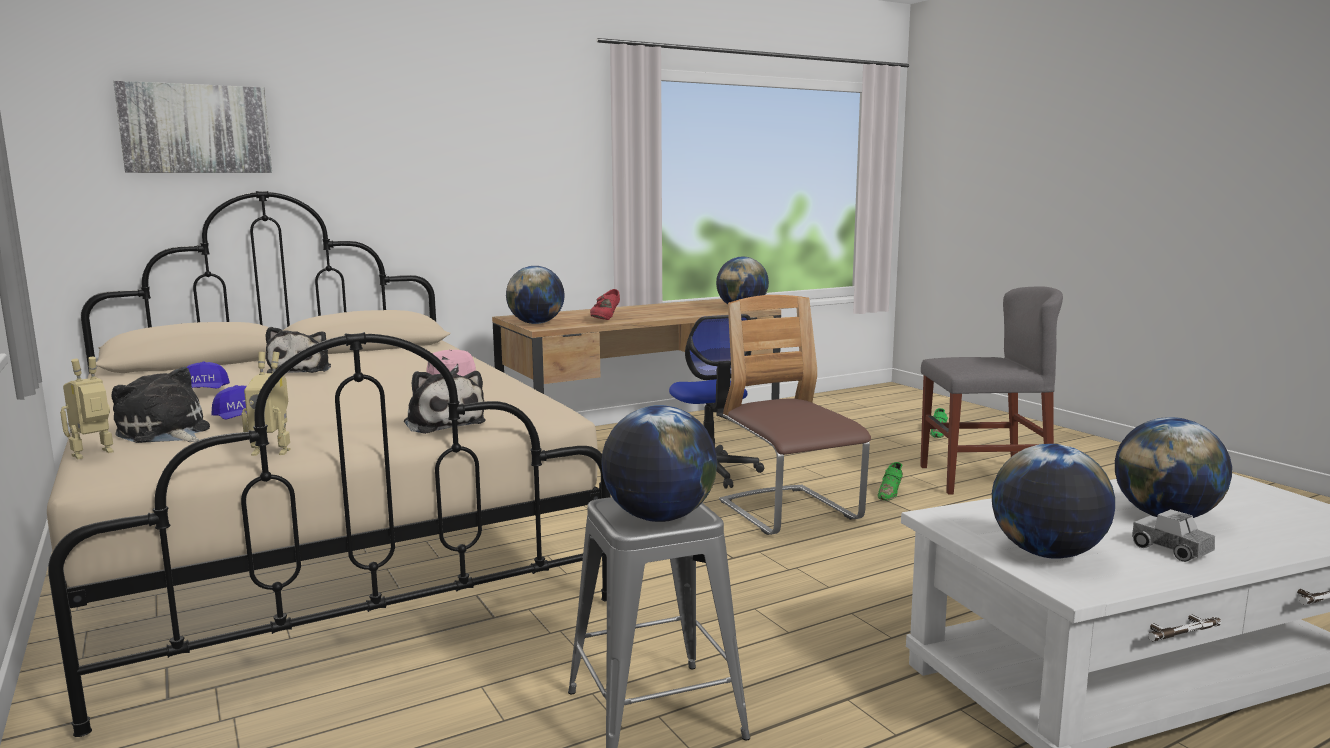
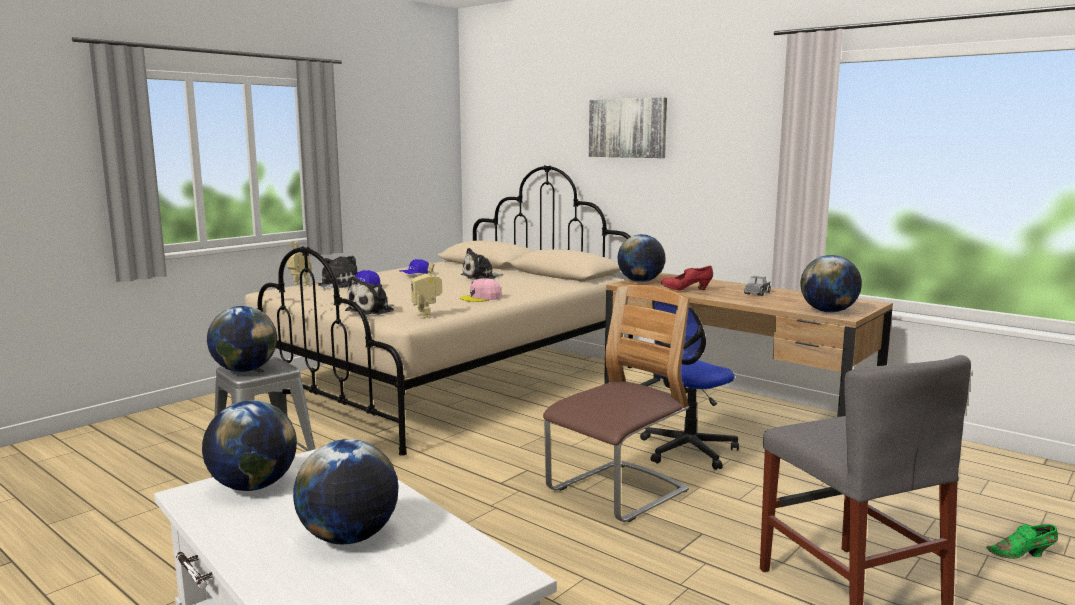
camera: 70 degrees right, 0 degrees up
picture [113,81,272,173] -> picture moved to [589,97,667,158]
toy robot [241,352,291,456] -> toy robot moved to [411,262,442,319]
green shoe [877,462,903,500] -> none
toy truck [1132,509,1215,562] -> toy truck moved to [744,275,771,296]

